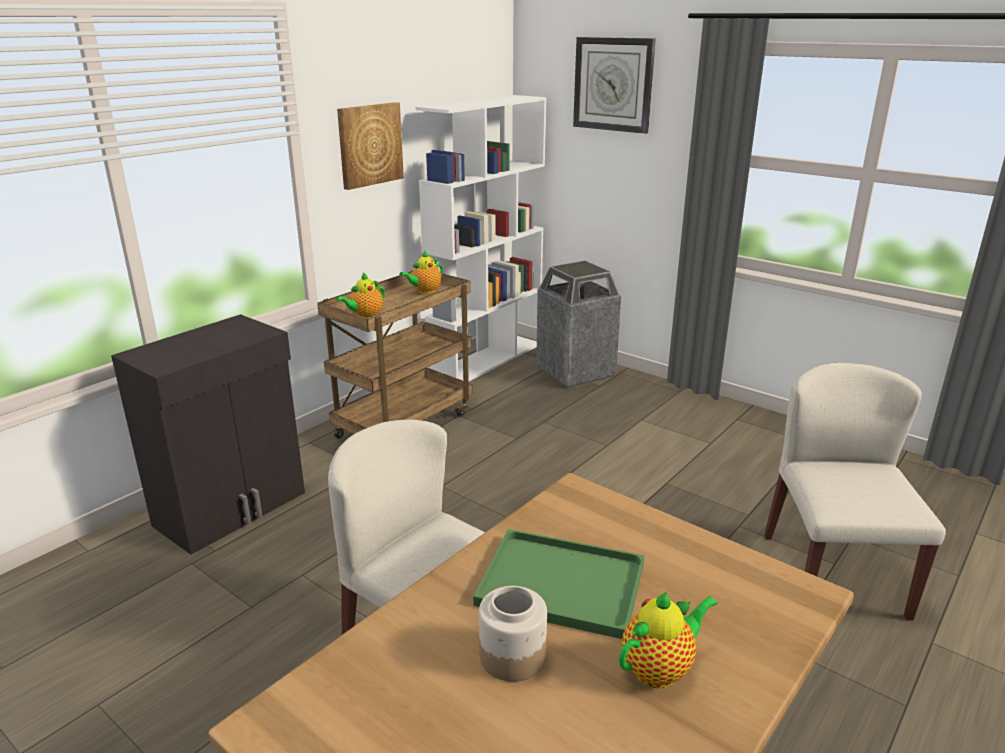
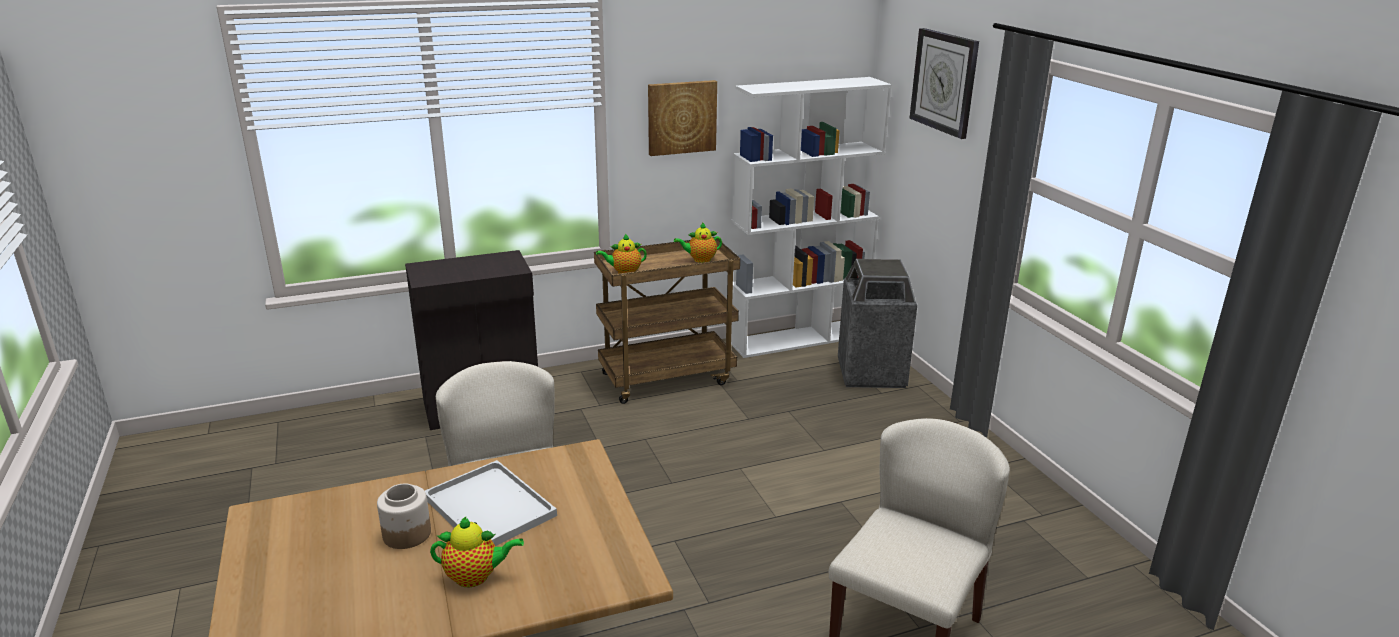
camera: 30 degrees right, 0 degrees up
green tray [473,529,645,639] -> white tray [425,460,557,546]

